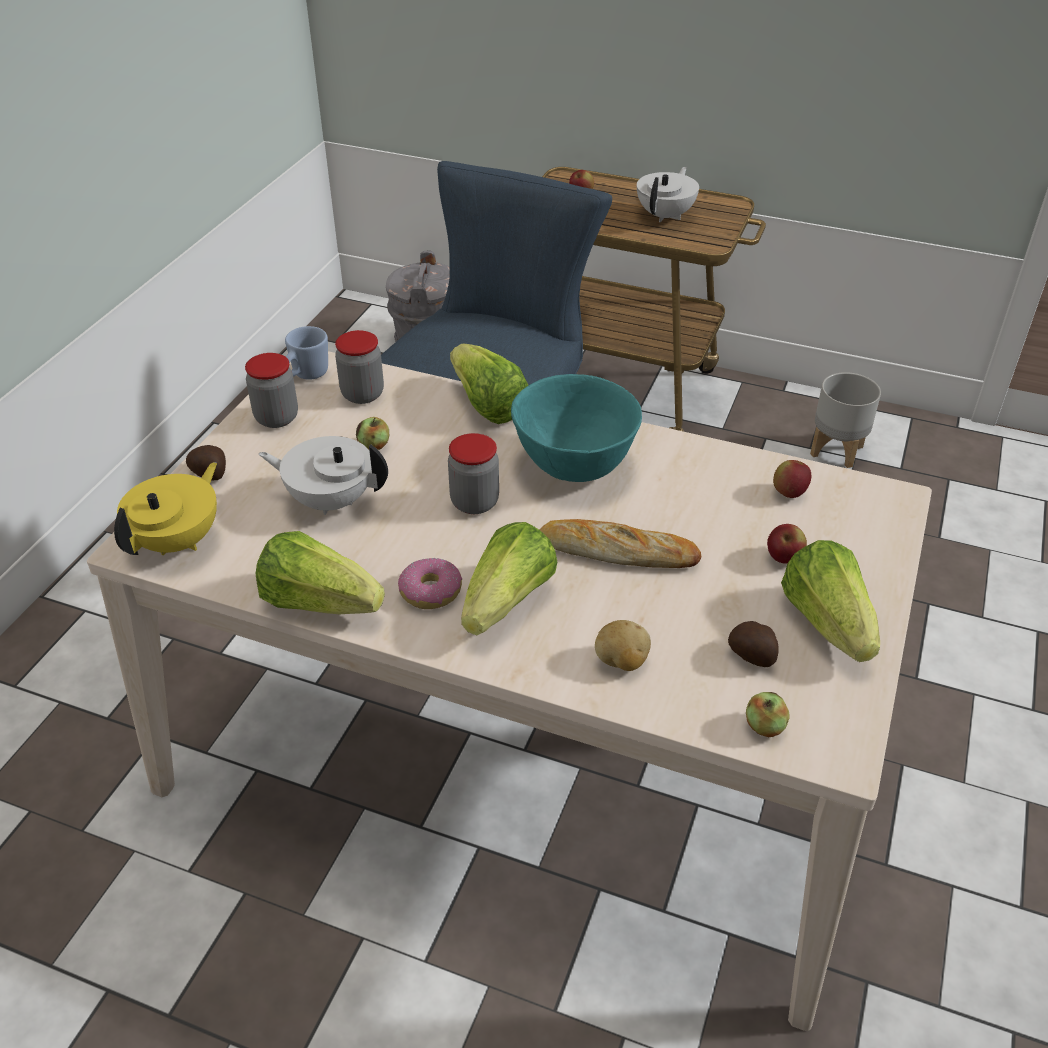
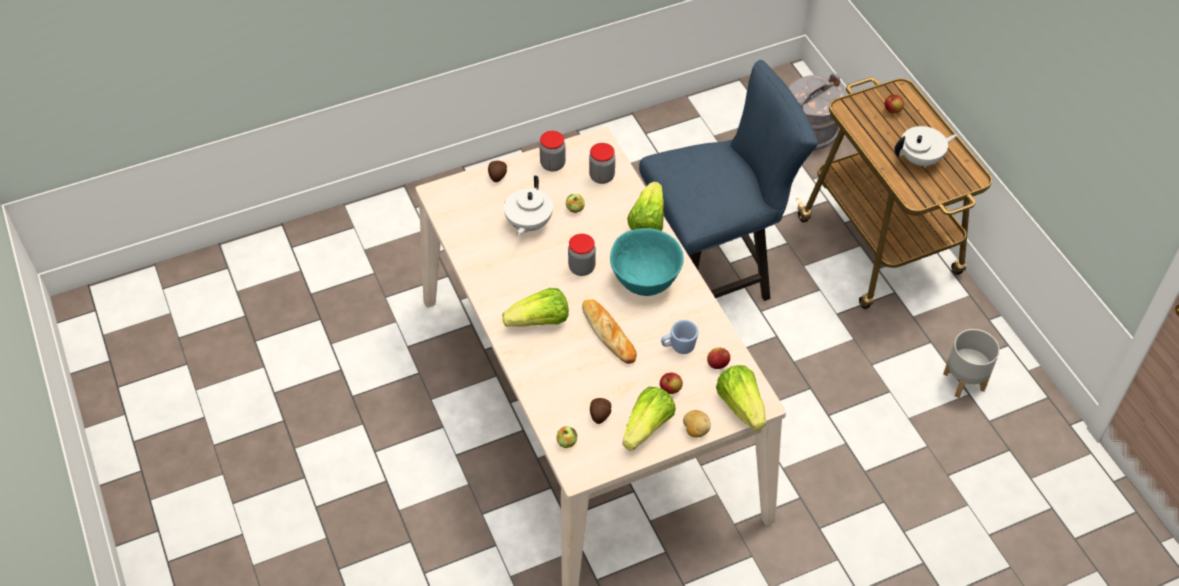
camera: 45 degrees right, 10 degrees up
yellow teapot [114,462,217,555] -> none
lettuce [256,531,385,614] -> lettuce moved to [716,365,766,431]
white teapot [259,436,388,515] -> white teapot turned 135 degrees counterclockwise [504,175,553,235]
blue mug [285,326,328,380] -> blue mug moved to [661,320,698,354]
donut [398,558,462,609] -> none
potato [595,620,651,671] -> potato moved to [683,410,711,437]

